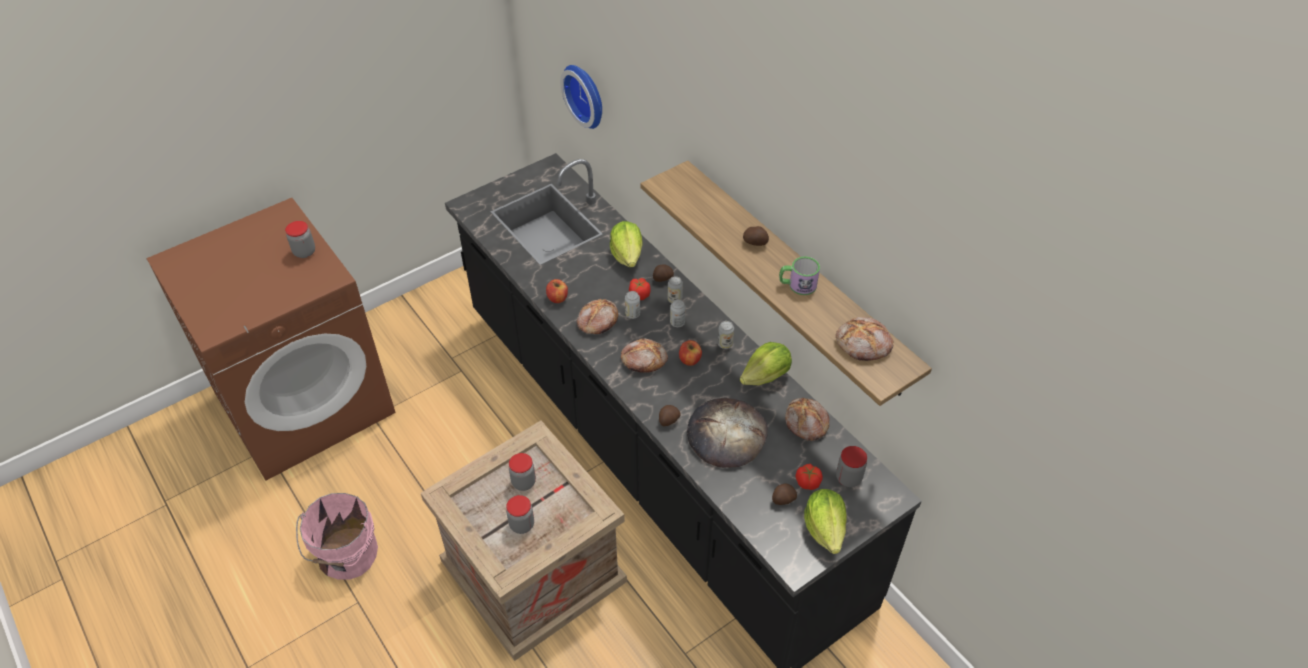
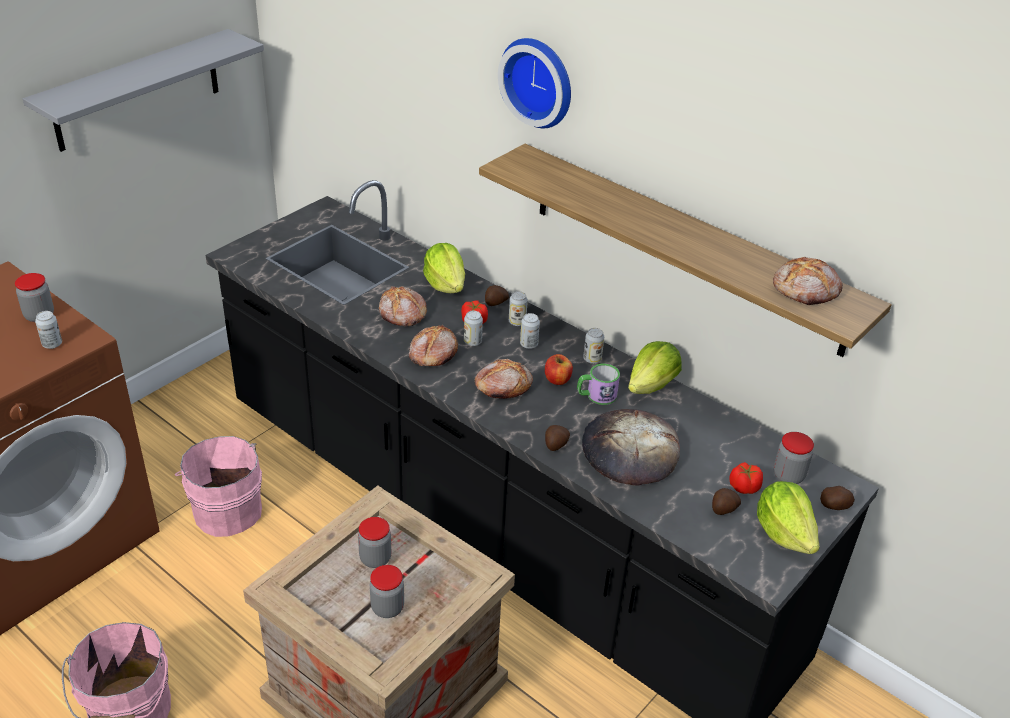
camera: 15 degrees left, 10 degrees down
apple [546,279,568,303] -> none
wall clock [560,65,602,129] -> wall clock moved to [498,38,571,128]
potato [743,226,769,246] -> potato moved to [820,486,855,510]
mug [779,256,820,295] -> mug moved to [577,364,620,405]
bread [785,398,829,441] -> bread moved to [379,286,427,326]
none -> grey shelf [23,29,264,152]
none -> can [35,311,62,349]
none -> pink bucket [175,436,262,537]

